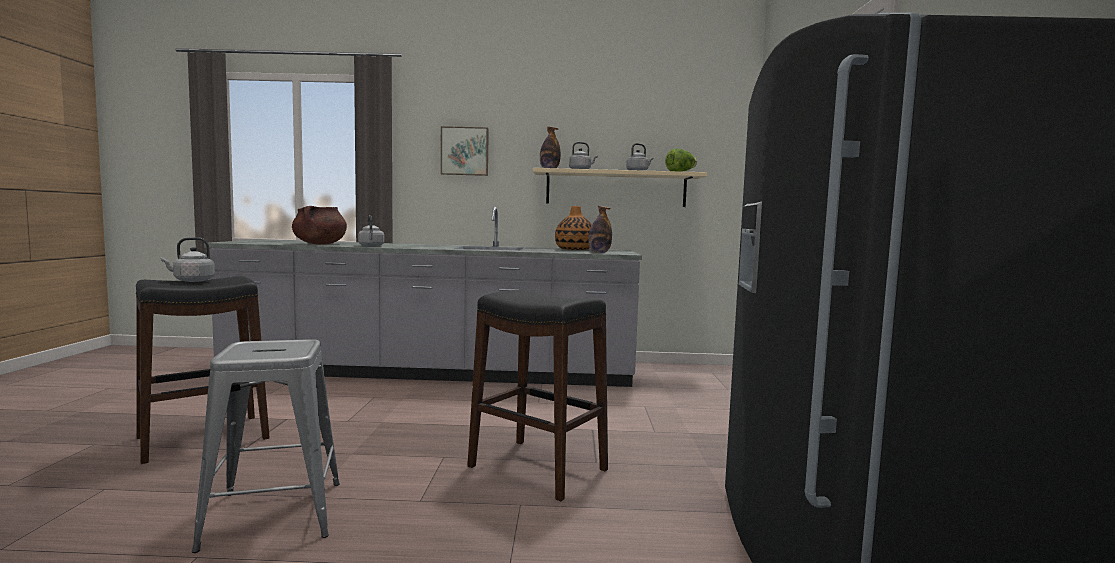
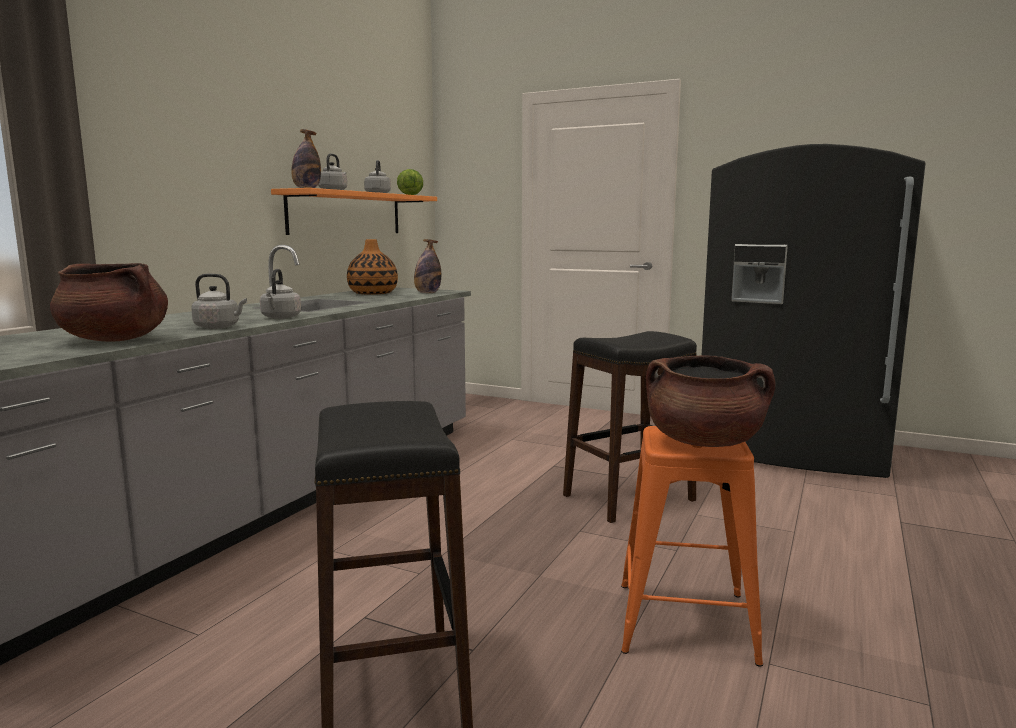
camera: 65 degrees left, 5 degrees up
grey kettle [161,237,215,282] -> grey kettle moved to [260,269,301,319]
grey stool [192,339,340,553] -> orange stool [621,426,763,667]
picture [440,126,489,176] -> none
beige shelf [533,168,708,207] -> orange shelf [271,188,437,235]
none -> brown cooking pot [646,355,775,447]

